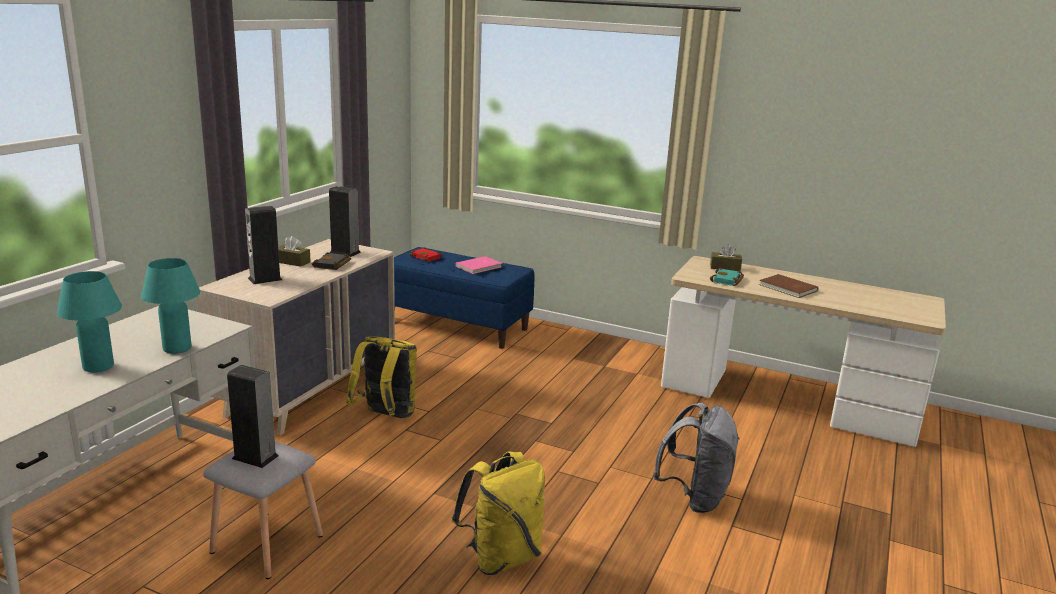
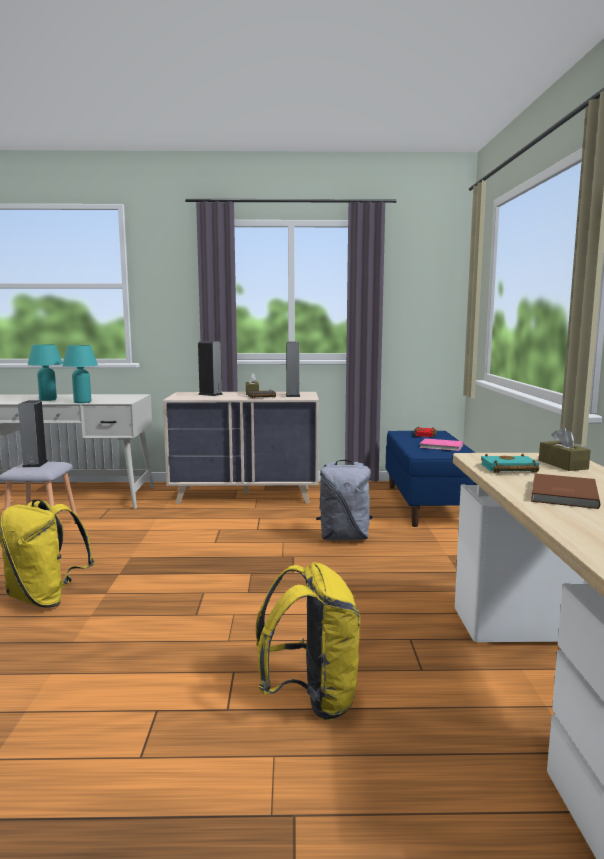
camera: 65 degrees right, 10 degrees down
yellow backpack [346,337,417,418] -> yellow backpack moved to [256,562,360,720]
grey backpack [653,403,739,513] -> grey backpack moved to [316,460,373,540]

